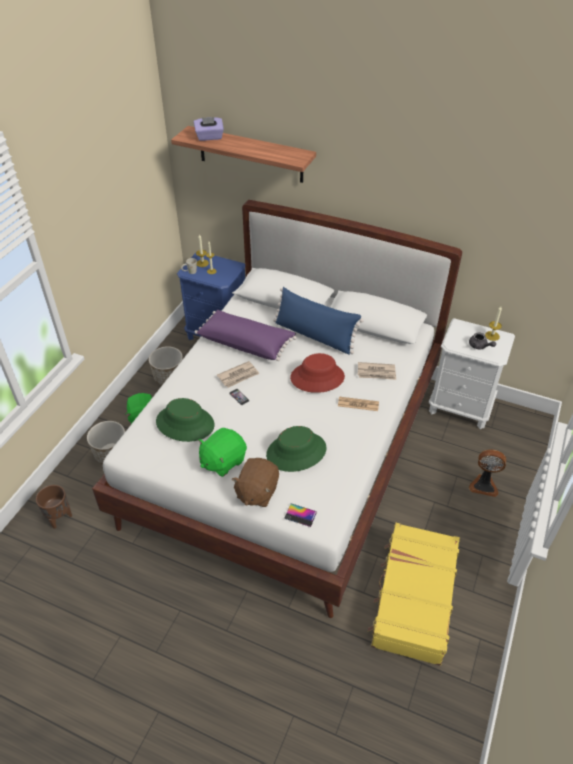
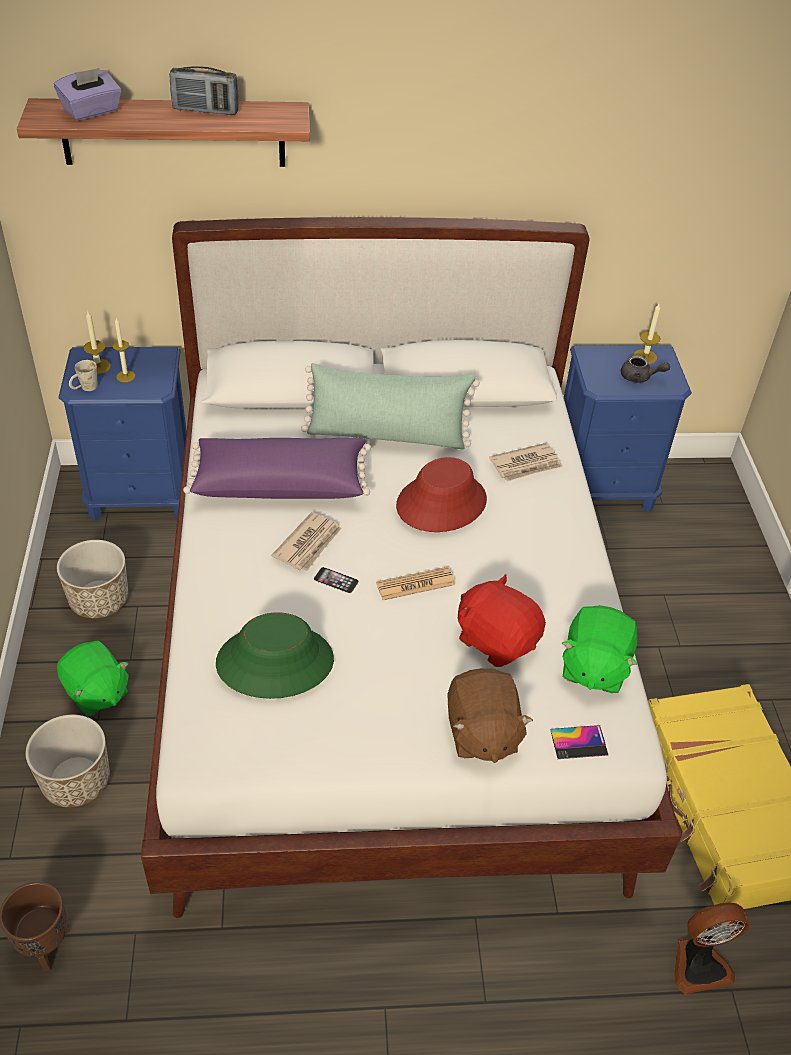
camera: 30 degrees left, 0 degrees up
green plush toy [198,428,247,477] -> green plush toy moved to [562,605,637,693]
green hat [266,426,326,472] -> red plush toy [458,574,546,667]
blue pillow [273,287,364,354] -> green pillow [301,363,480,449]
newspaper [338,397,379,411] -> newspaper moved to [376,567,455,600]
white nightstand [429,318,515,429] -> blue nightstand [564,345,692,512]
fan [469,449,506,497] -> fan moved to [674,903,750,994]
none -> radio [169,66,238,115]

